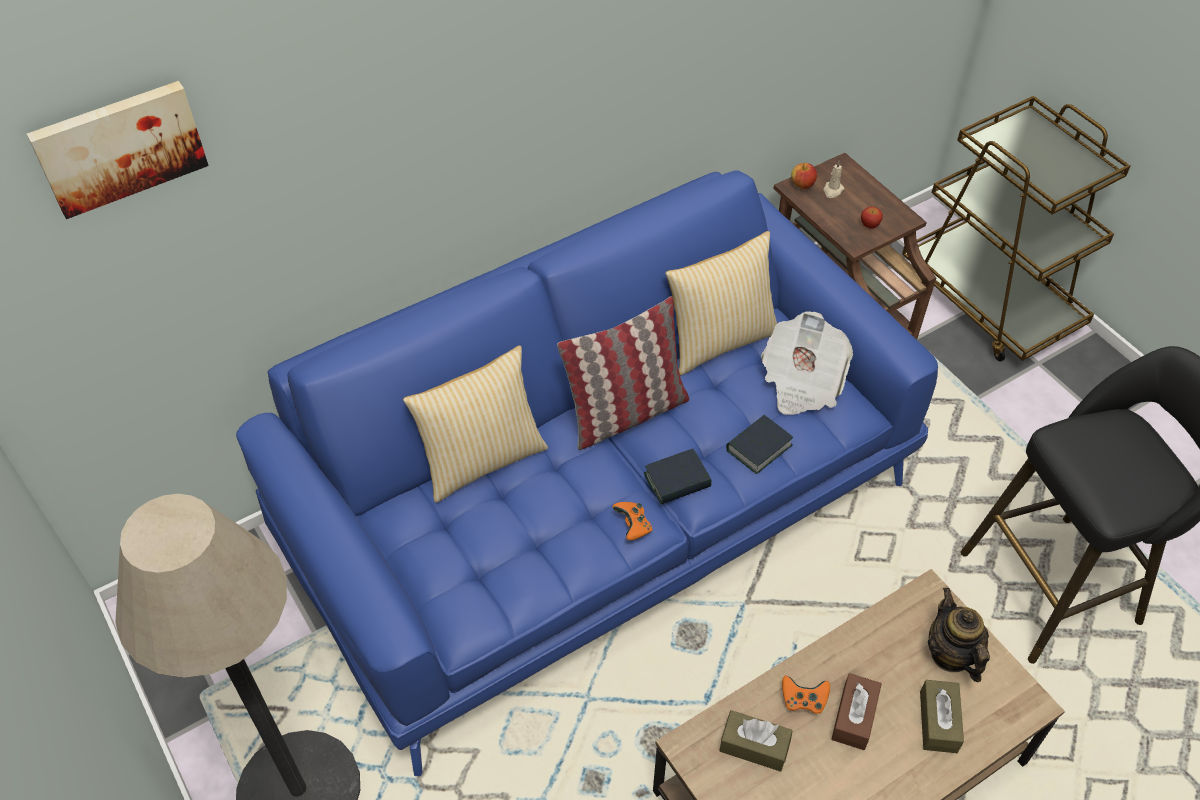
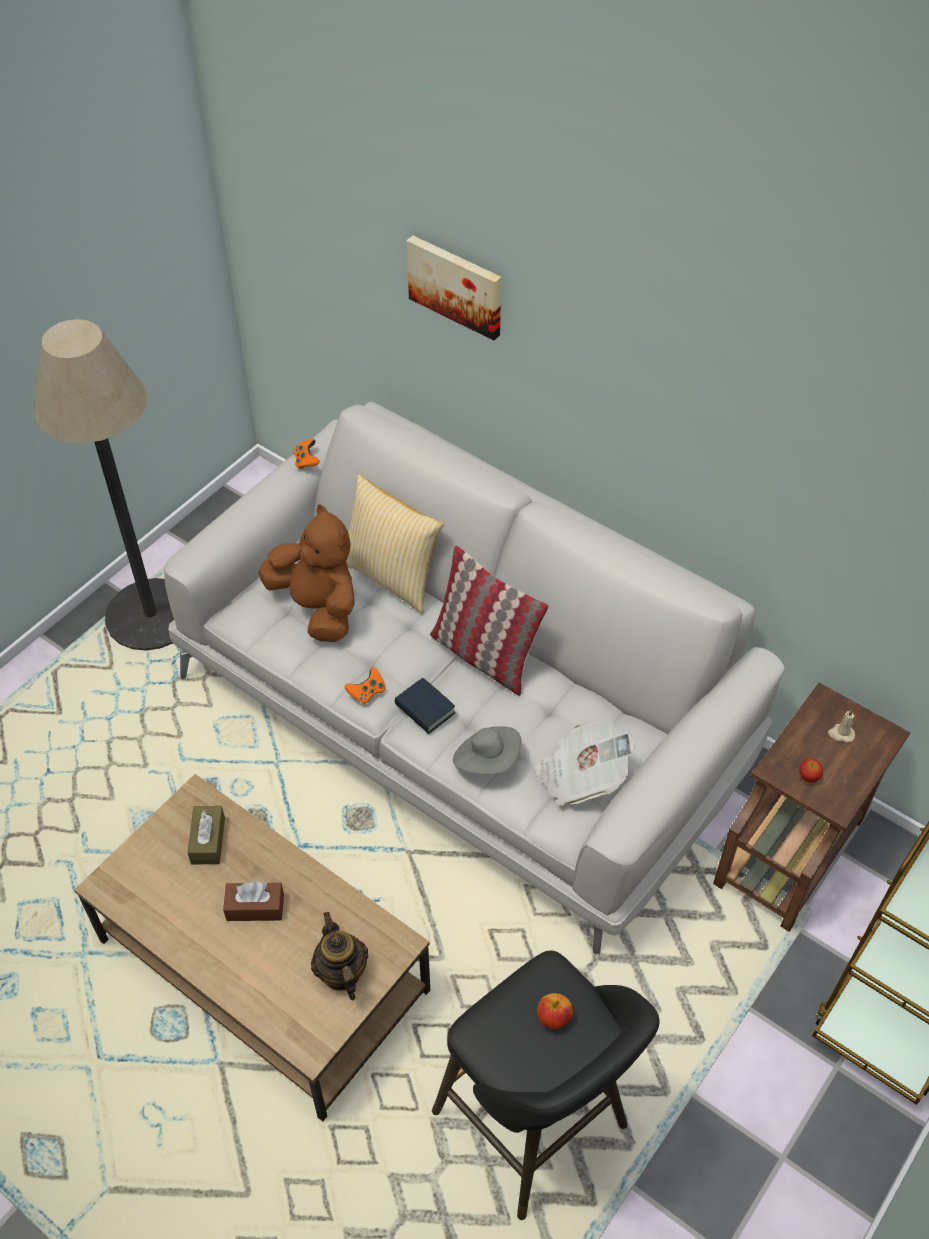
camera: 70 degrees right, 0 degrees up
picture [27,81,209,219] -> picture moved to [407,236,501,340]
blue sofa [236,170,938,776] -> white sofa [164,402,785,954]
pillow [665,231,777,375] -> none
book [726,415,793,474] -> grey hat [453,726,522,775]
orange game controller [782,676,830,714] -> orange game controller moved to [293,439,320,469]
apple [791,163,817,189] -> apple moved to [537,993,573,1029]
brown tissue box [920,680,964,753] -> none
teapot [928,588,990,682] -> teapot turned 75 degrees counterclockwise [311,912,368,1000]
none -> brown plush toy [258,504,355,642]

